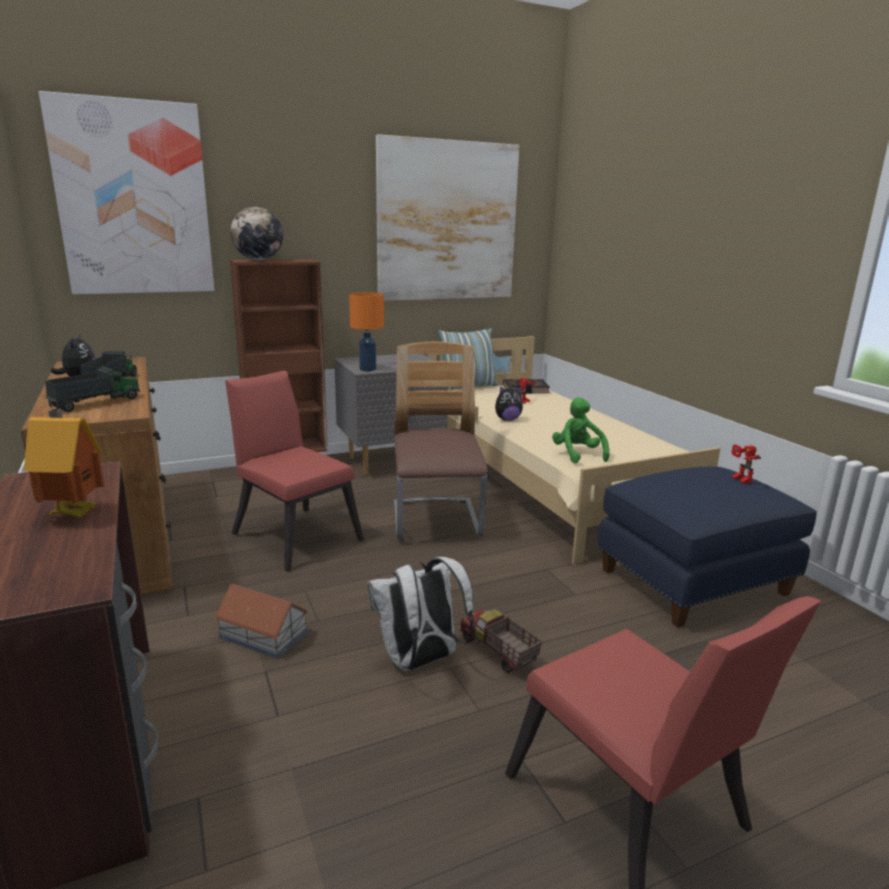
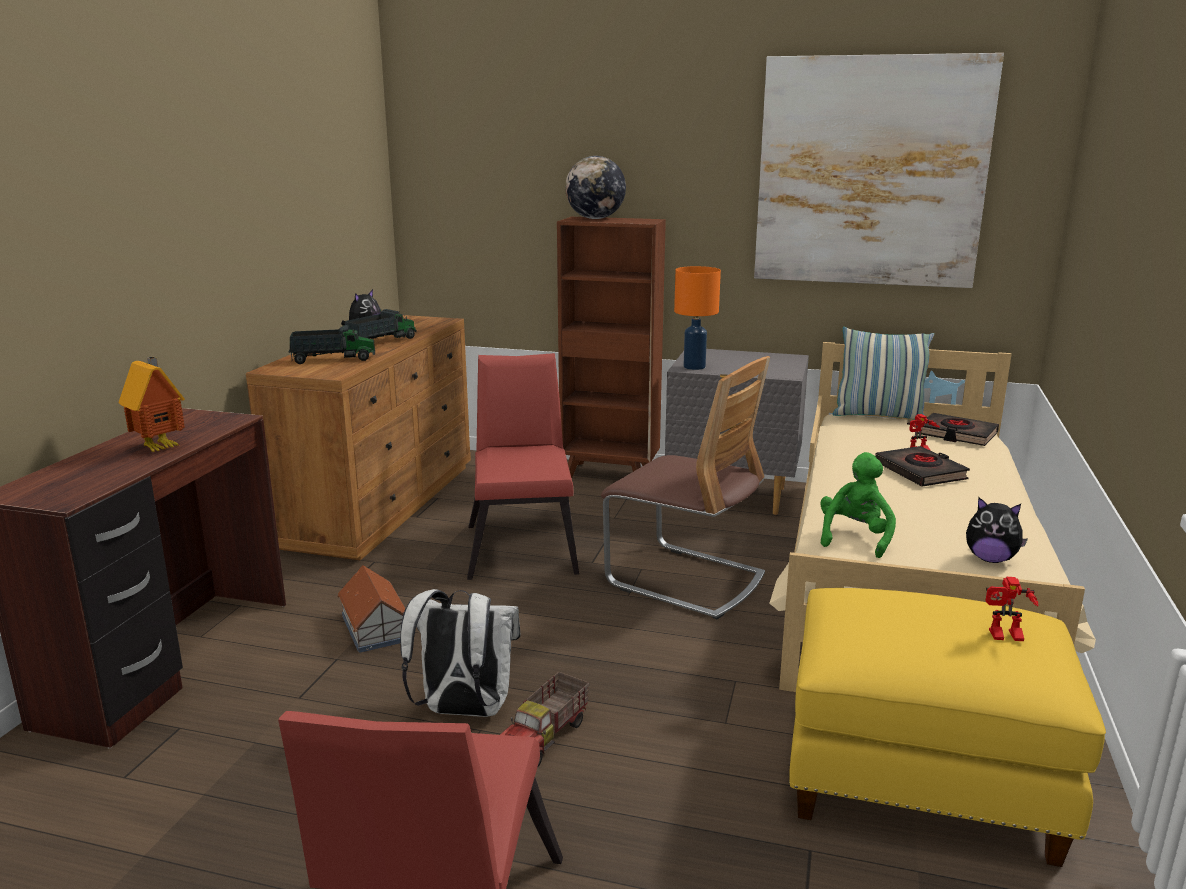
camera: 40 degrees right, 0 degrees up
picture [39,91,215,295] -> none
chair [394,342,488,539] -> chair turned 90 degrees clockwise [601,356,770,619]
toy truck [460,609,542,673] -> toy truck turned 150 degrees counterclockwise [500,672,589,768]
plush toy [495,386,523,421] -> plush toy moved to [966,497,1028,563]
blue ottoman [597,466,817,628] -> yellow ottoman [789,588,1106,867]
toy robot [731,444,761,483] -> toy robot turned 105 degrees counterclockwise [986,577,1038,641]
none -> black book [875,446,970,487]

